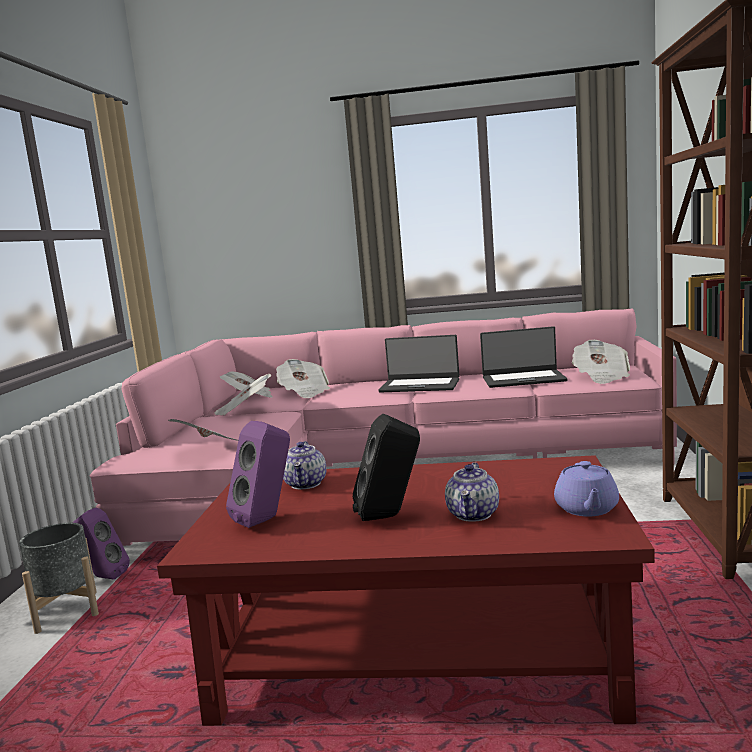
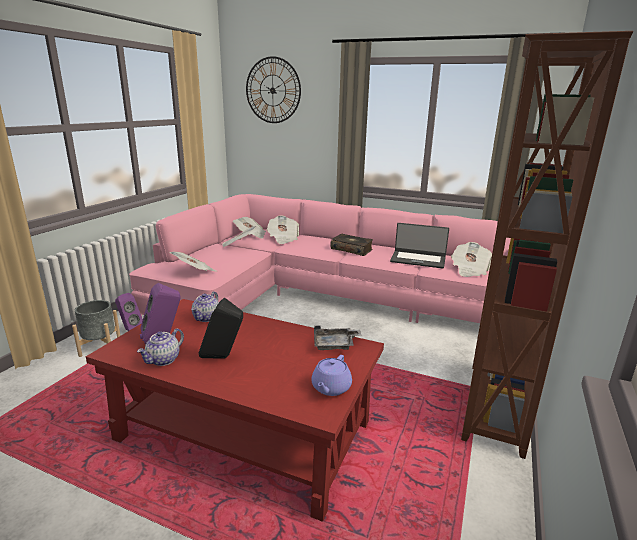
camera: 15 degrees right, 10 degrees up
laptop [379,335,459,392] -> book [330,234,373,256]
teapot [445,462,499,522] -> teapot moved to [137,328,184,366]
none -> wall clock [246,56,301,123]
none -> grey tray [314,325,361,350]

